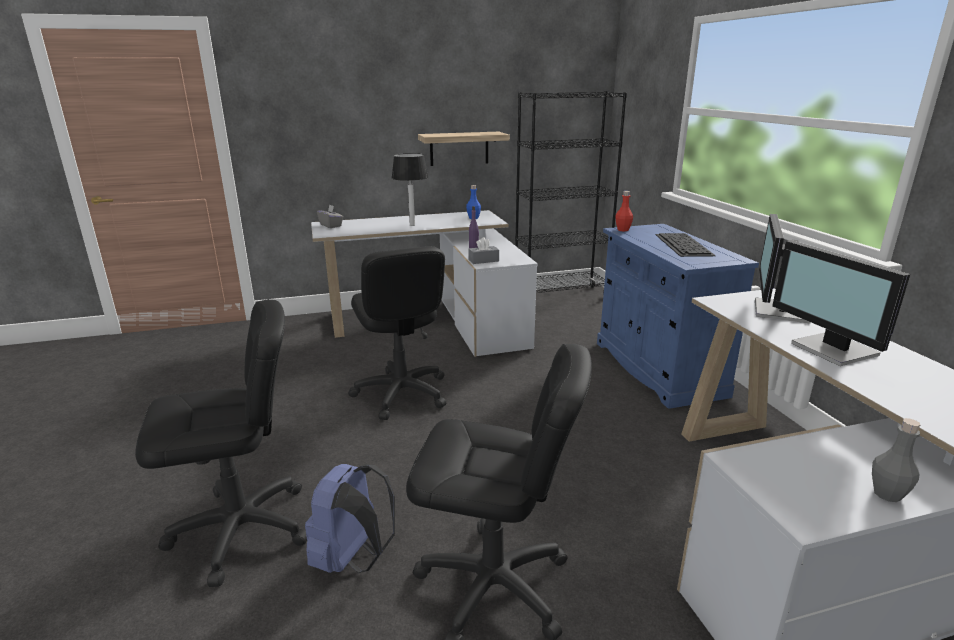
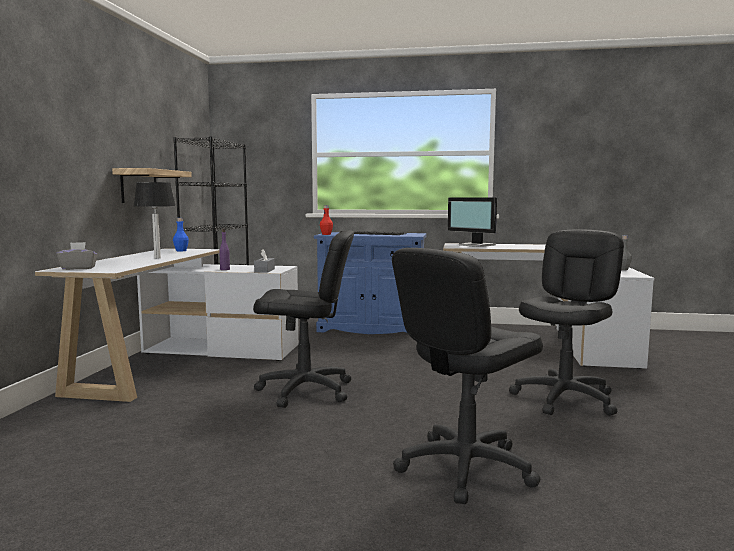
camera: 65 degrees left, 15 degrees down
black office chair [135,299,307,587] -> black office chair turned 135 degrees counterclockwise [392,248,543,504]
blue backpack [305,464,395,573] -> none
monitor [772,240,910,366] -> none

